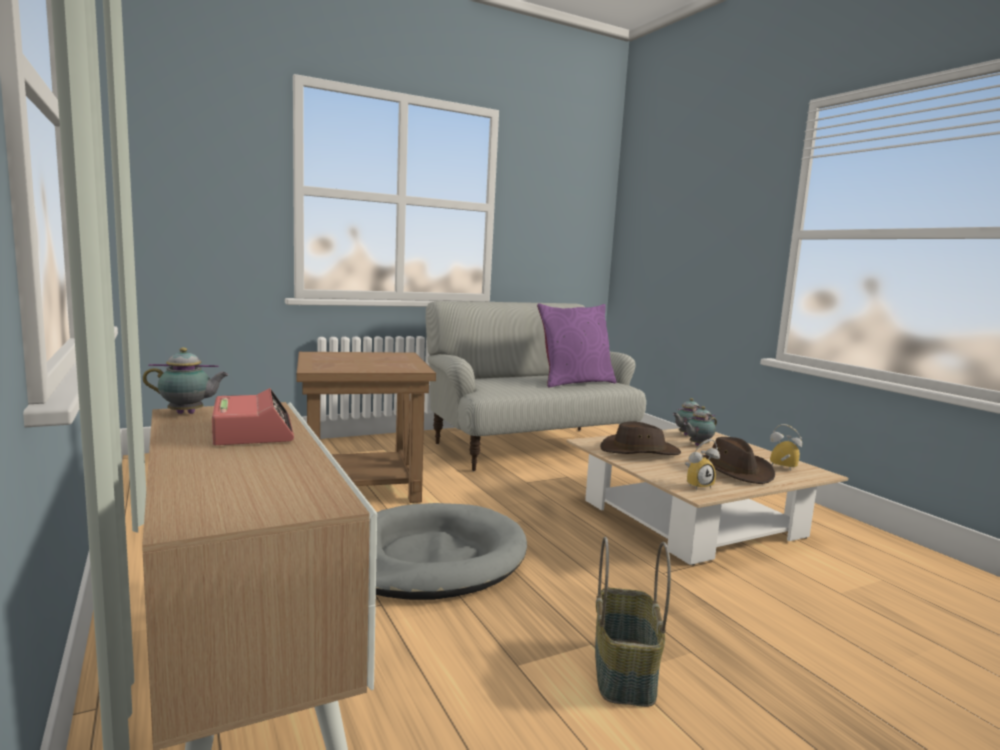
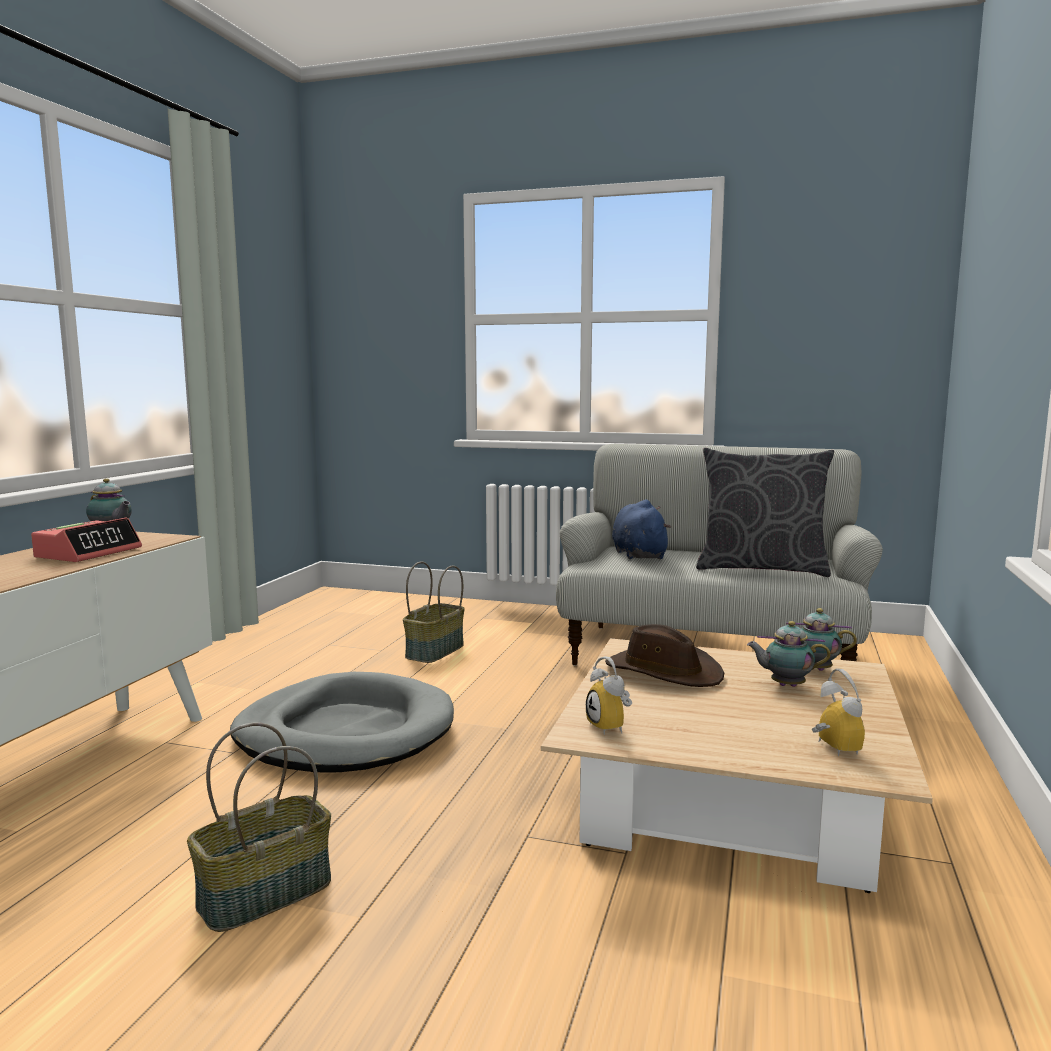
camera: 45 degrees right, 0 degrees up
brown side table [297,352,436,503] -> basket [403,561,465,663]
purple pillow [537,303,616,388] -> grey pillow [696,448,834,577]
alarm clock [685,439,720,490] -> alarm clock turned 45 degrees clockwise [586,656,632,735]
brown hat [703,437,775,484] -> none
none -> blue plush toy [612,500,671,559]

